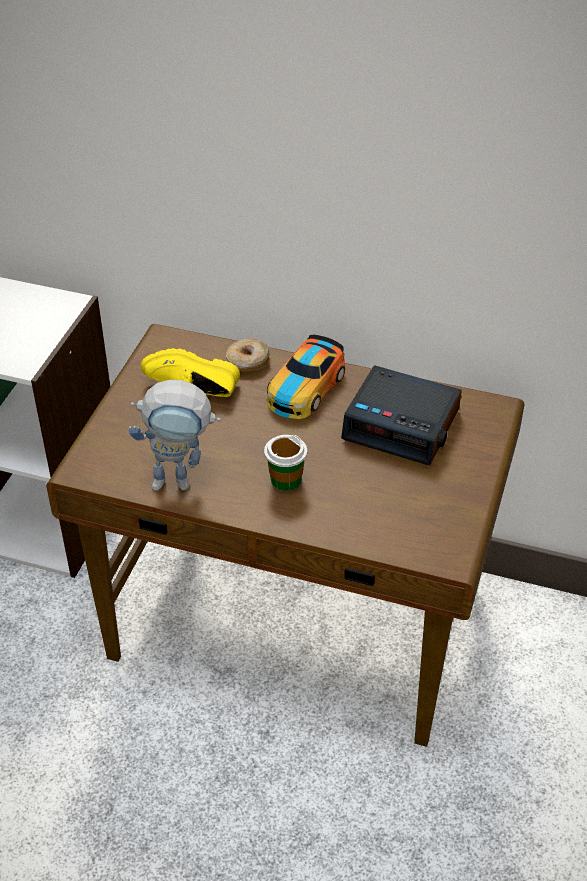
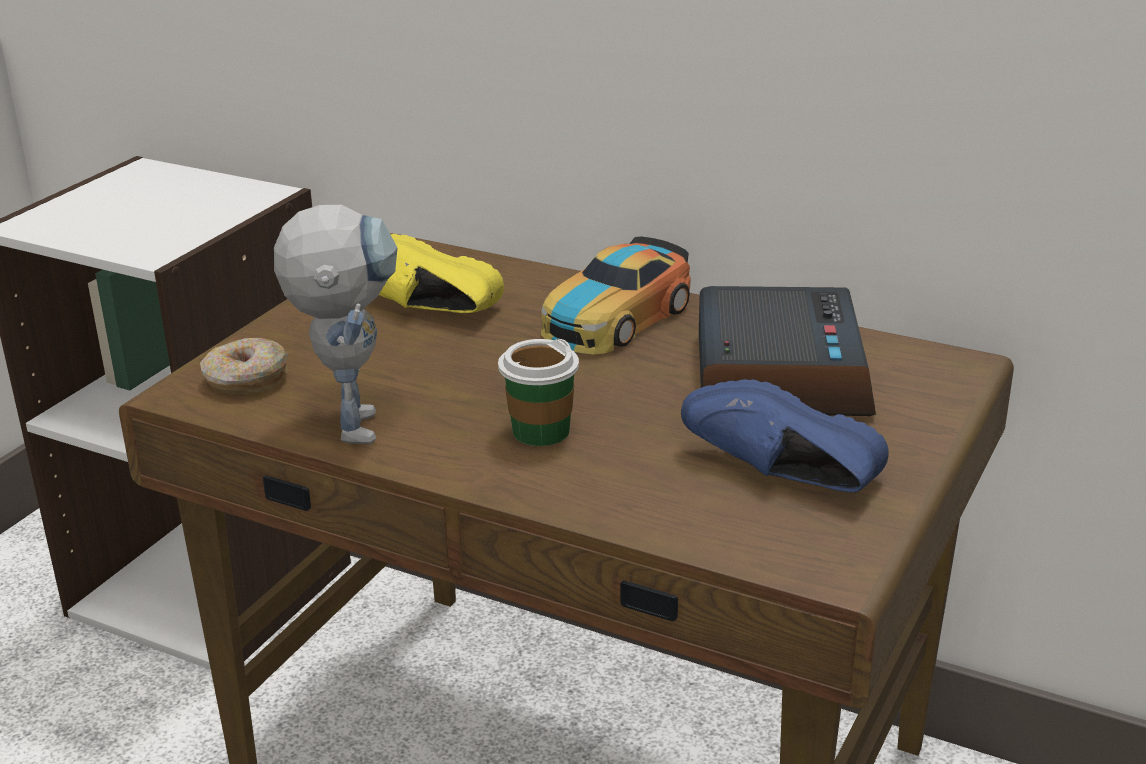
camera: 10 degrees right, 15 degrees down
toy robot [128,380,221,491] -> toy robot turned 105 degrees counterclockwise [274,205,398,444]
donut [226,338,270,372] -> donut moved to [200,338,288,394]
alarm clock [341,365,462,465] -> alarm clock turned 120 degrees counterclockwise [699,286,876,416]
none -> blue shoe [681,379,889,492]

